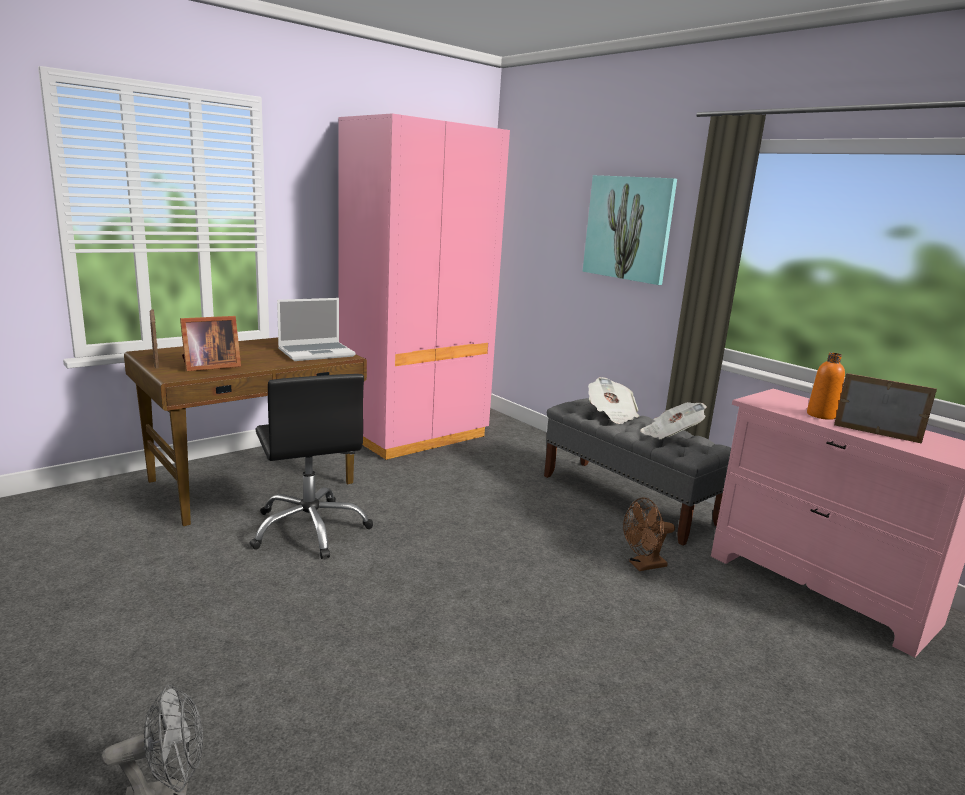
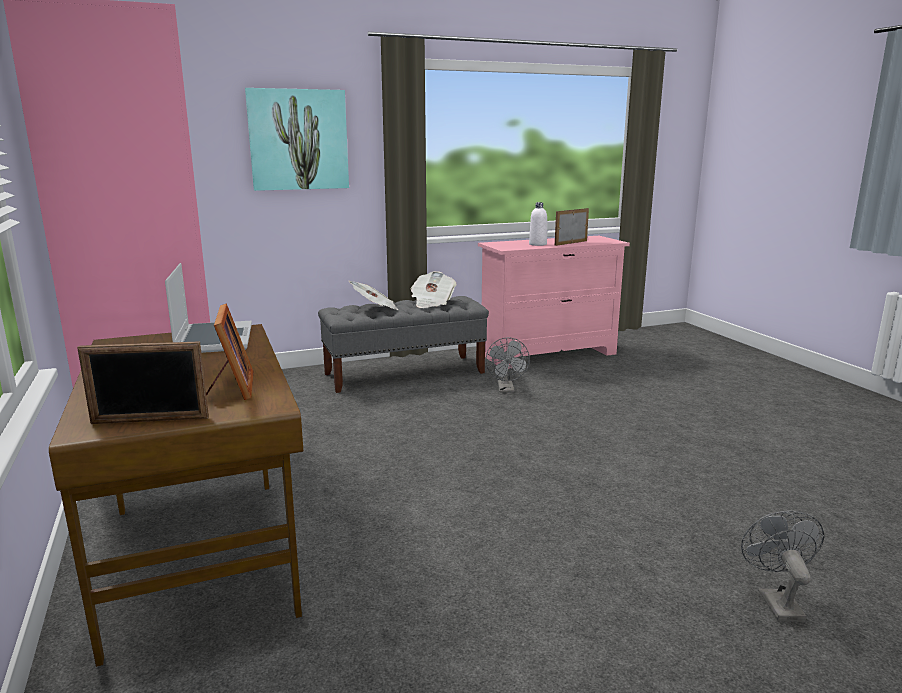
camera: 70 degrees left, 0 degrees up
black office chair [249,374,373,559] -> none
brown fan [623,498,675,571] -> grey fan [486,337,530,393]
orange bottle [807,353,845,420] -> white bottle [529,202,547,246]

